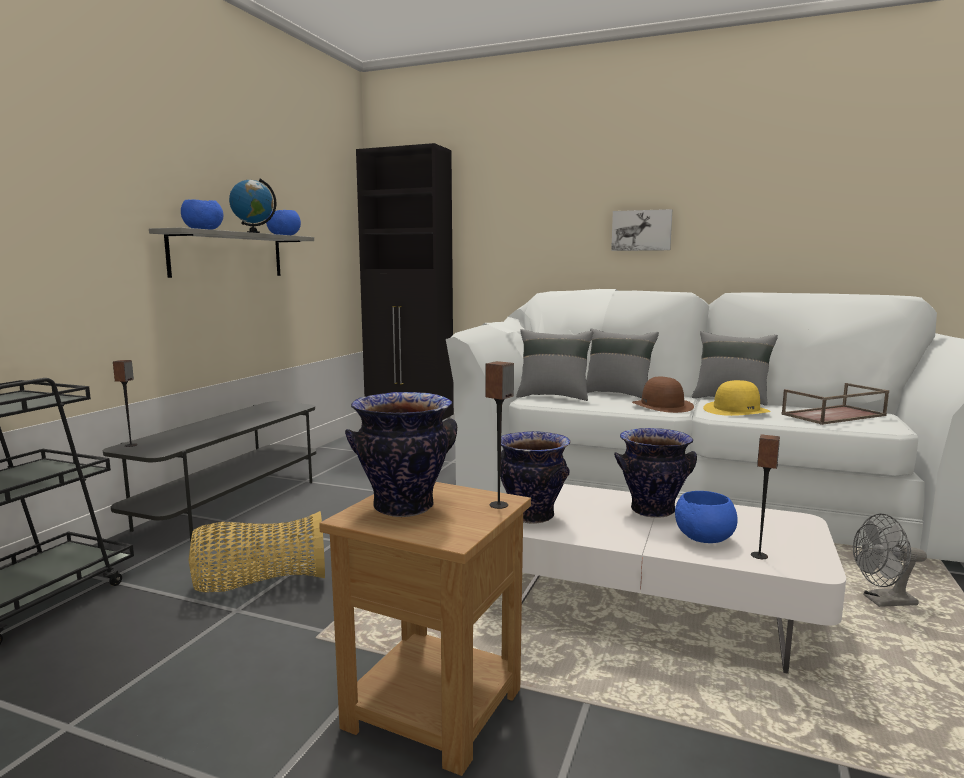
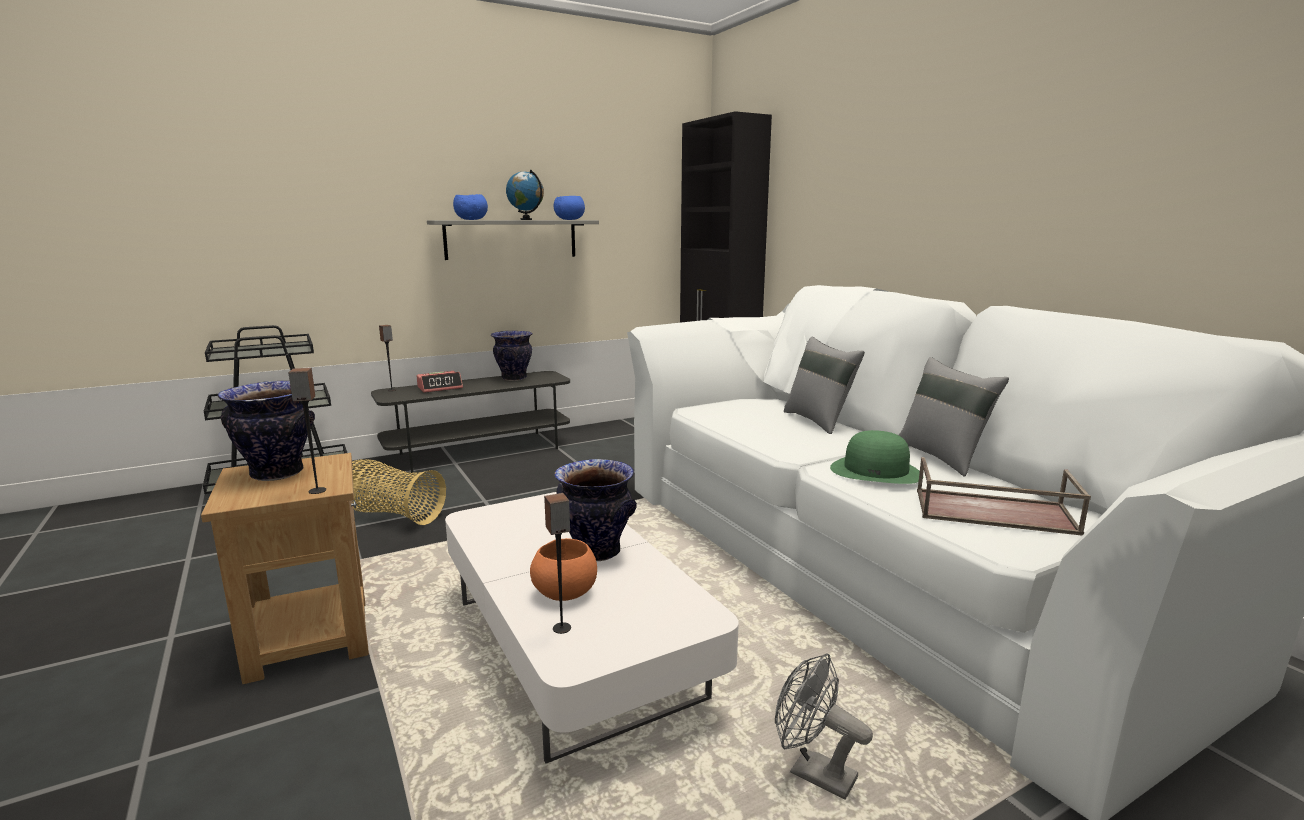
camera: 40 degrees right, 5 degrees up
vase [500,431,570,524] -> vase moved to [491,331,532,381]
grey pillow [516,329,593,401] -> none
picture [611,209,672,251] -> none
brown hat [632,377,694,413] -> none
blue bowl [675,491,738,543] -> orange bowl [530,538,597,601]
yellow hat [703,380,771,416] -> green hat [830,430,920,484]
none -> alarm clock [417,371,463,393]

